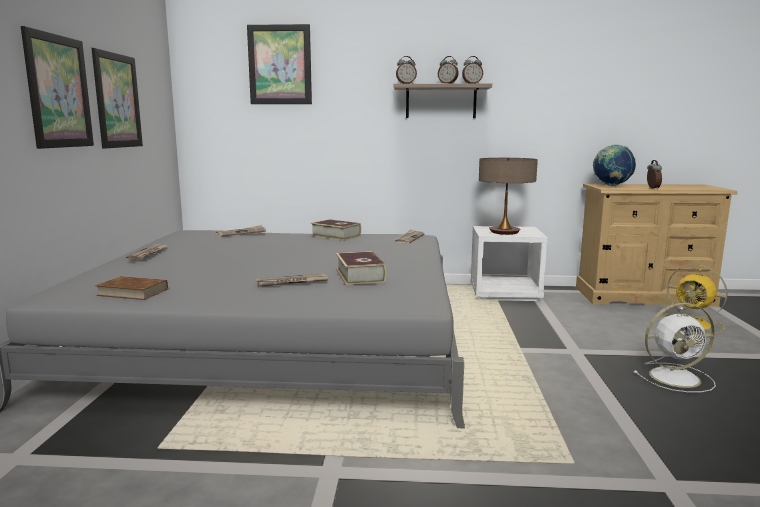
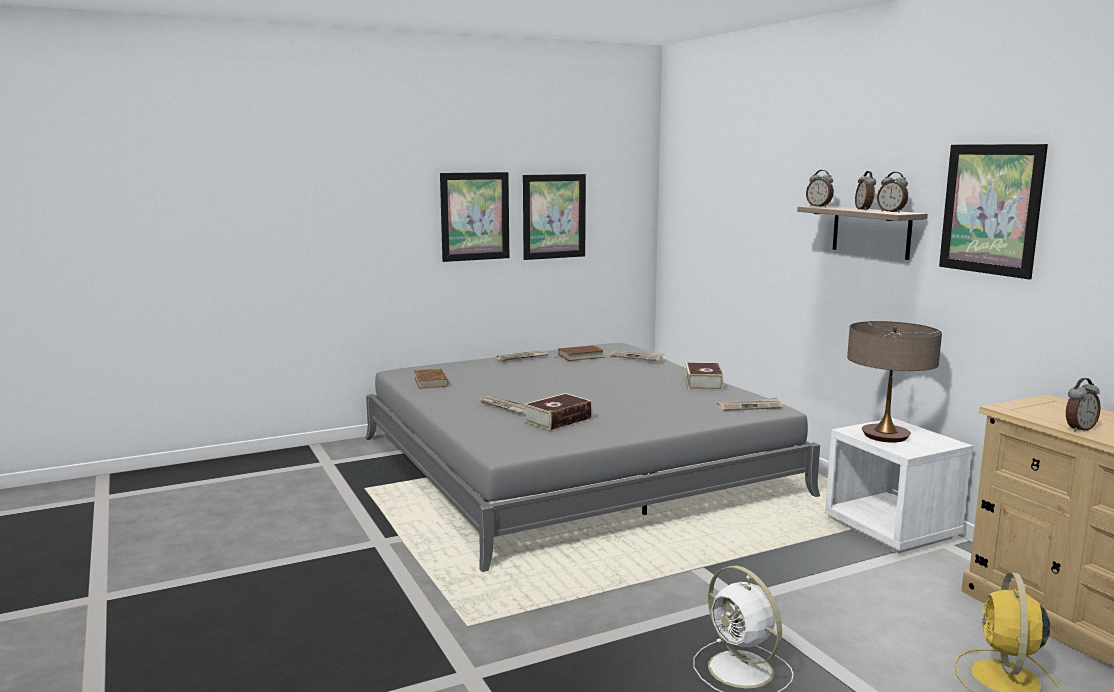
camera: 60 degrees right, 0 degrees up
picture [247,24,312,104] -> picture moved to [939,144,1048,279]
globe [593,145,636,186] -> none
none -> brown book [555,345,604,361]

